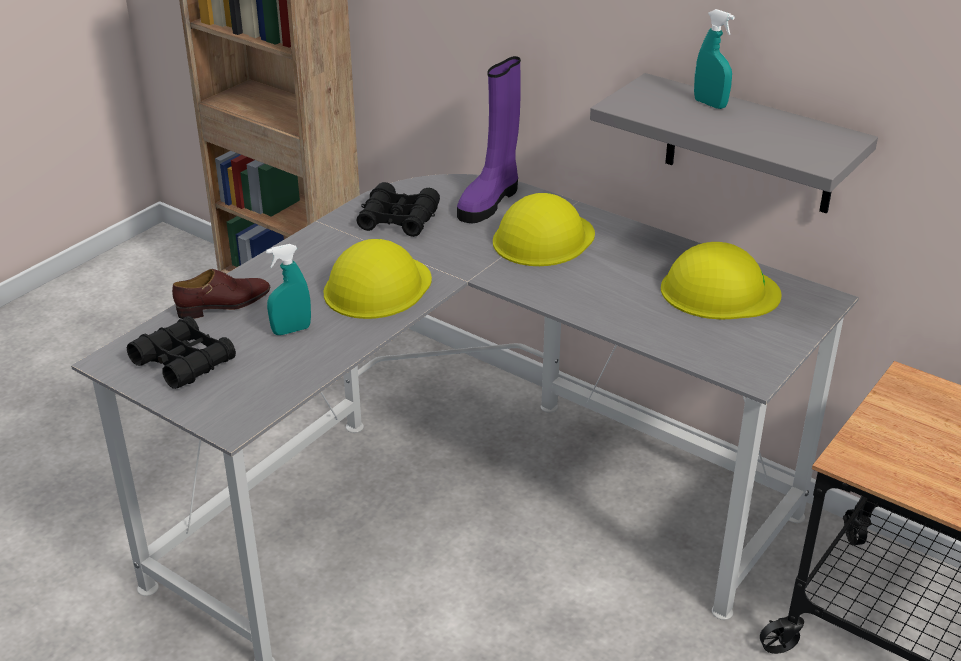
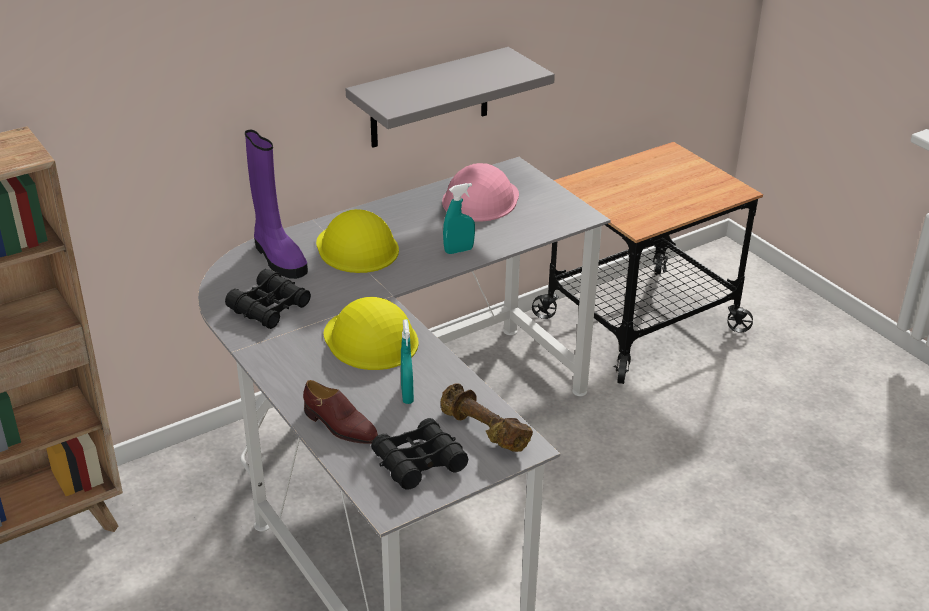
camera: 70 degrees left, 0 degrees up
brown shoe [172,269,270,319] -> brown shoe turned 135 degrees clockwise [303,380,378,444]
yellow hard hat [661,242,782,319] -> pink hard hat [442,163,519,222]
turquoise spray bottle [694,9,735,109] -> turquoise spray bottle moved to [443,183,475,254]
none -> brown dumbbell [441,383,533,452]

